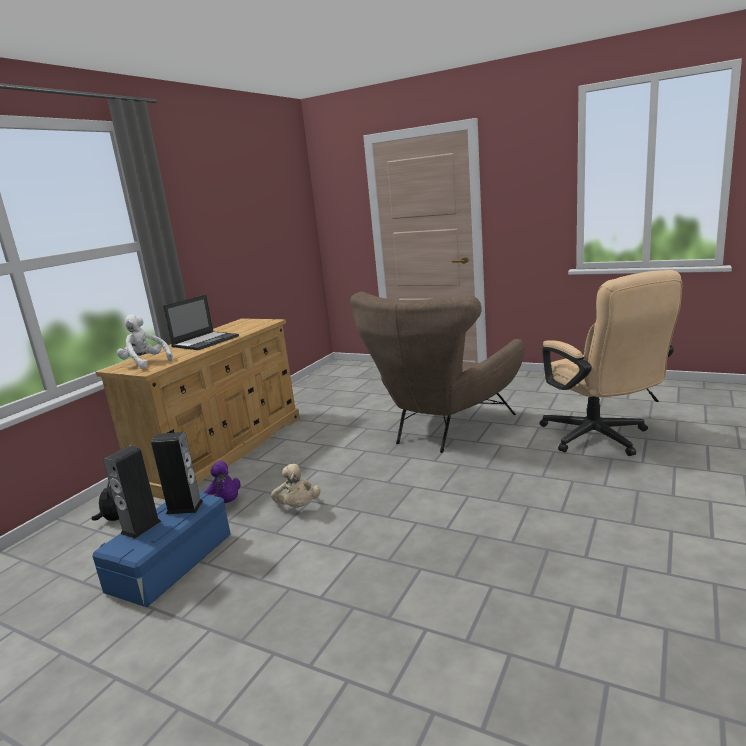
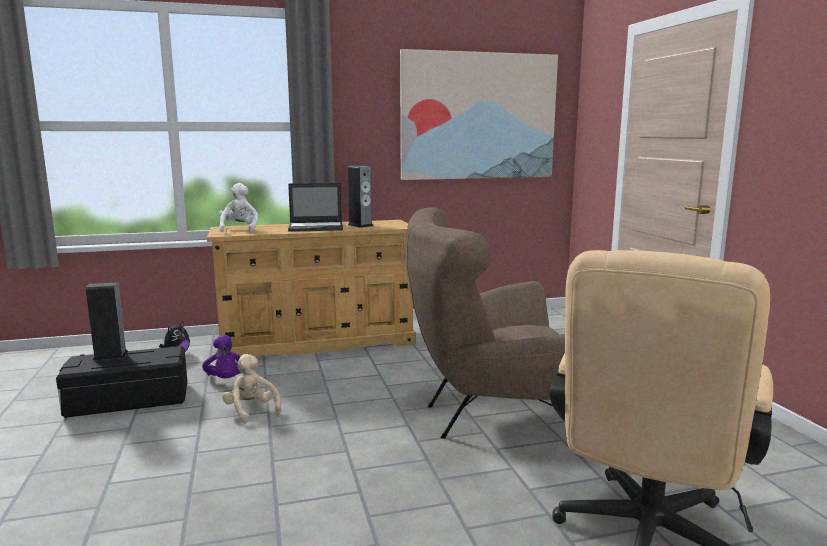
camera: 45 degrees right, 5 degrees down
blue storage box [93,492,231,607] -> black storage box [56,346,188,418]
speaker [151,432,203,514] -> speaker moved to [348,165,373,228]
beige plush toy [271,464,321,508] -> beige plush toy turned 120 degrees clockwise [222,354,281,424]
none -> picture [400,49,558,180]

